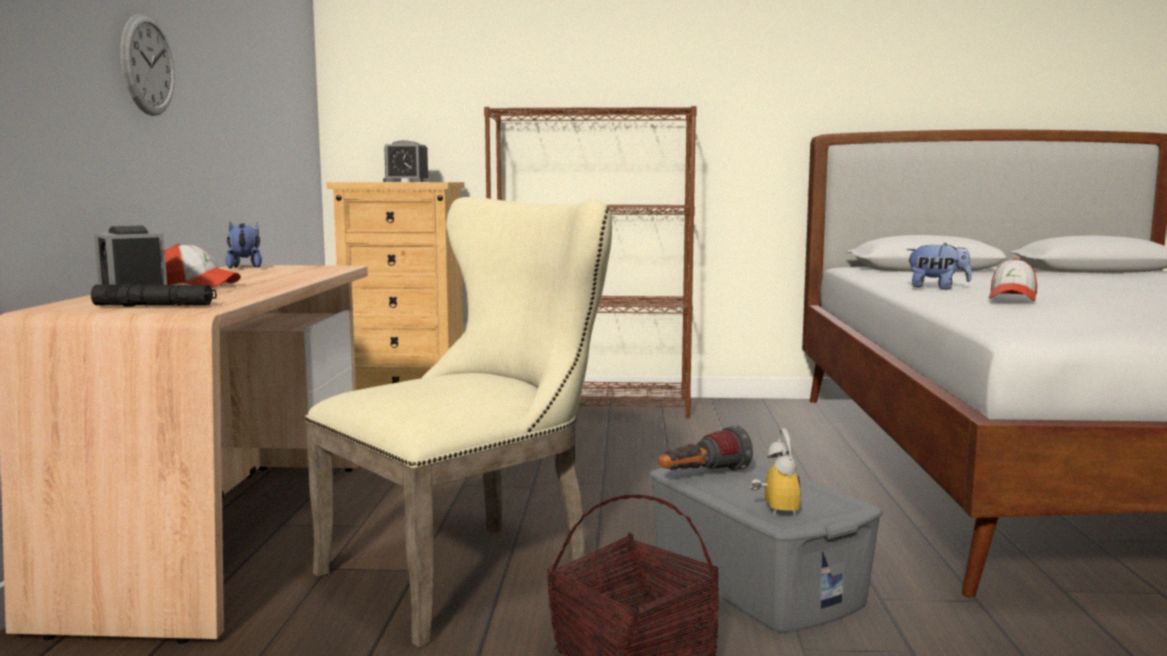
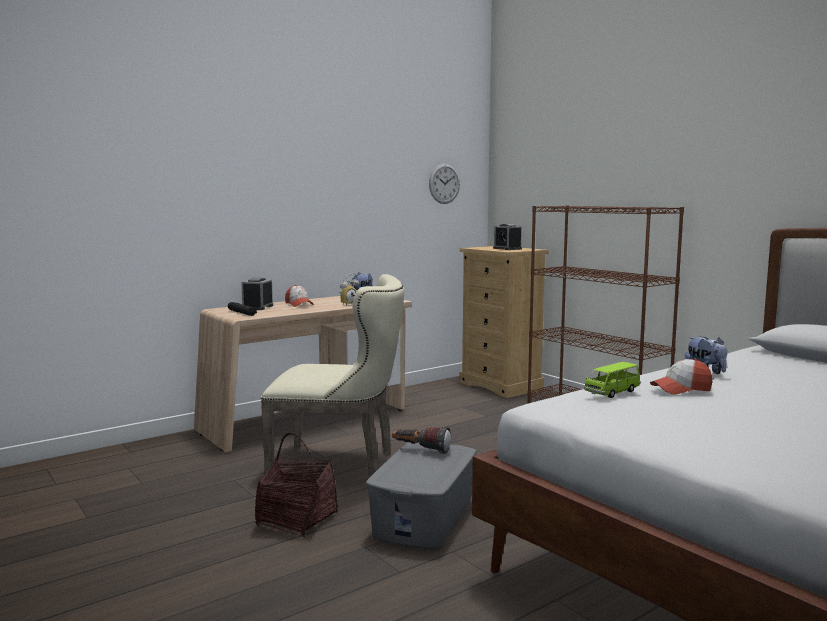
camera: 50 degrees right, 0 degrees up
wall clock [121,14,175,116] -> wall clock moved to [429,164,460,204]
alarm clock [750,428,801,516] -> alarm clock moved to [339,273,359,306]
none -> green toy car [584,362,641,398]

